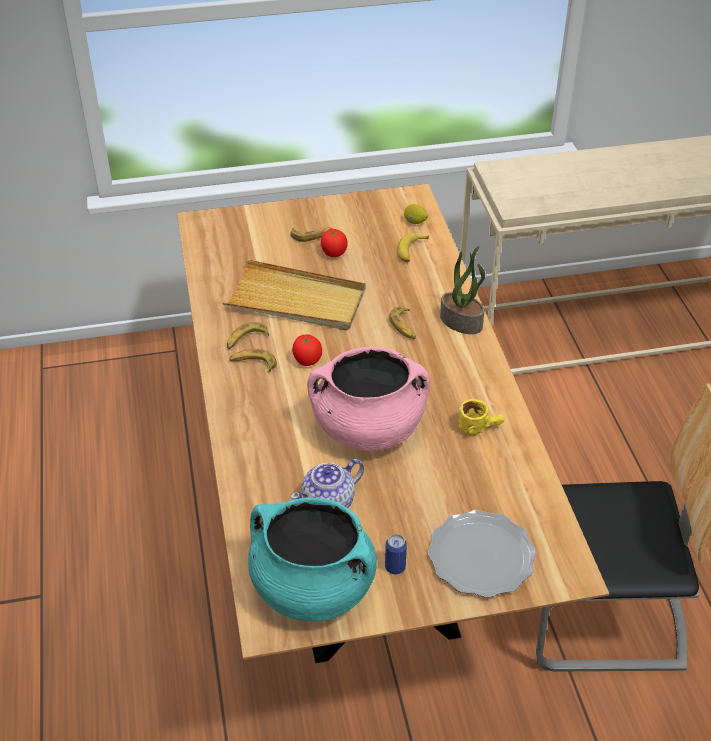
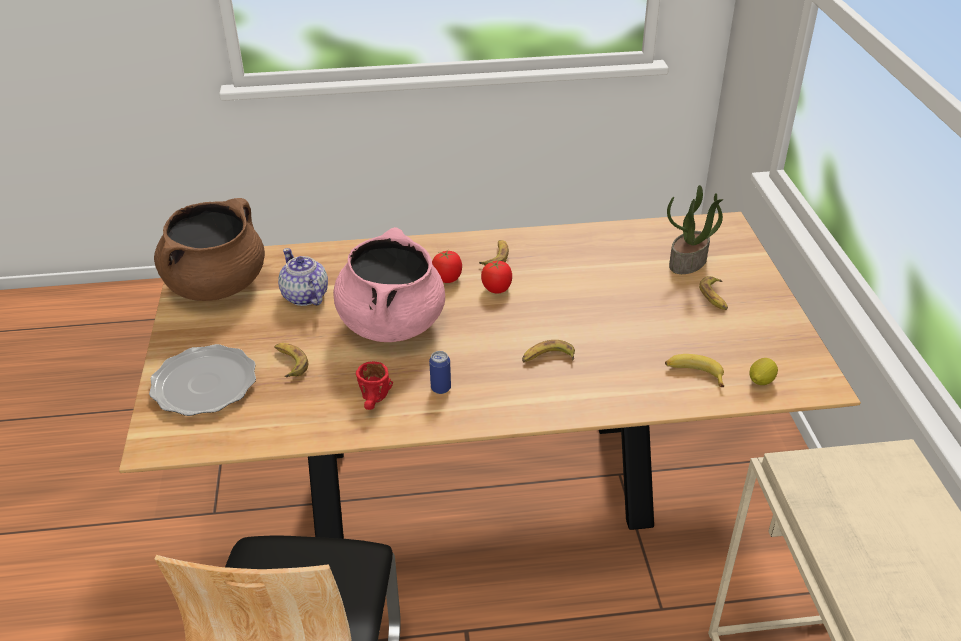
camera: 95 degrees right, 5 degrees down
beige tray [223,259,366,330] -> none
banana [227,322,269,349] -> banana moved to [274,343,308,377]
turquoise cooking pot [248,497,377,621] -> brown cooking pot [154,198,265,301]
tomato [321,229,348,257] -> tomato moved to [432,250,462,283]
can [385,534,407,574] -> can moved to [429,351,451,394]
potted plant [440,246,485,334] -> potted plant moved to [667,185,724,274]
yellow mug [459,399,504,436] -> red mug [356,361,393,410]

